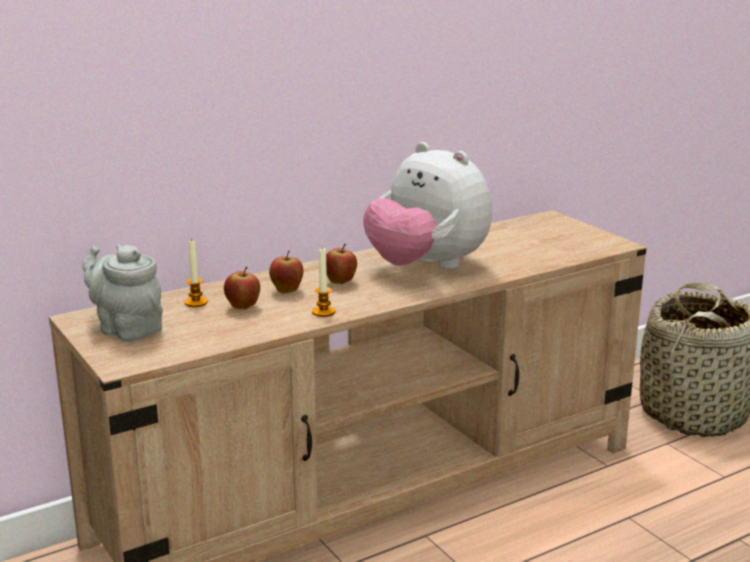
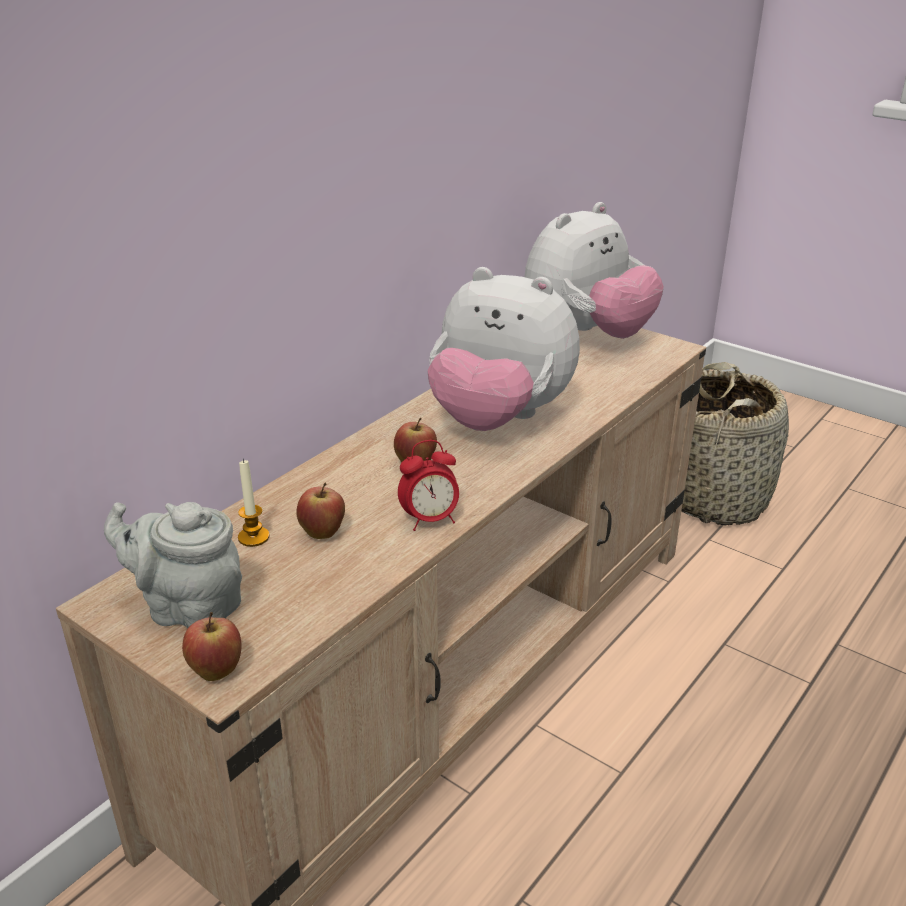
camera: 20 degrees left, 10 degrees up
apple [269,251,303,294] -> apple moved to [182,612,242,681]
candle [312,247,335,317] -> alarm clock [398,440,459,531]
none -> plush toy [524,202,664,339]

